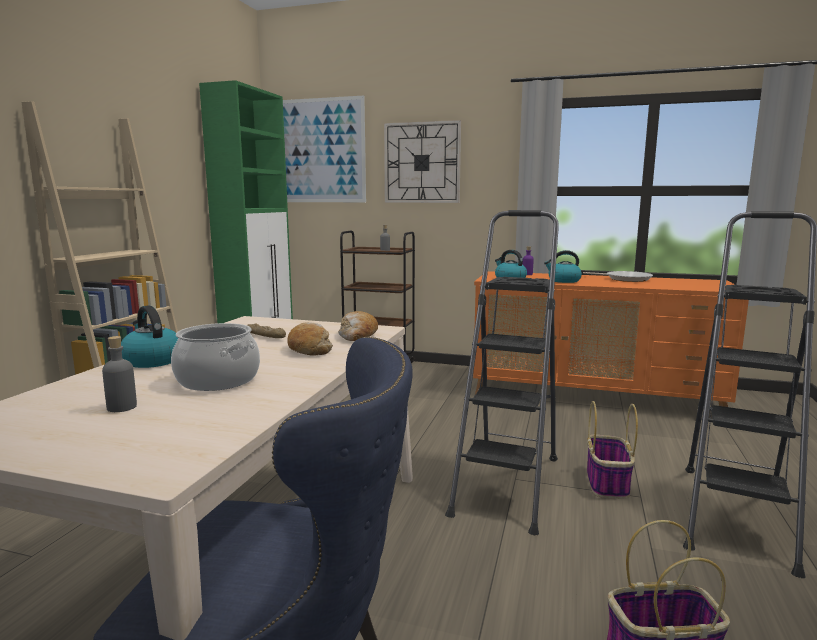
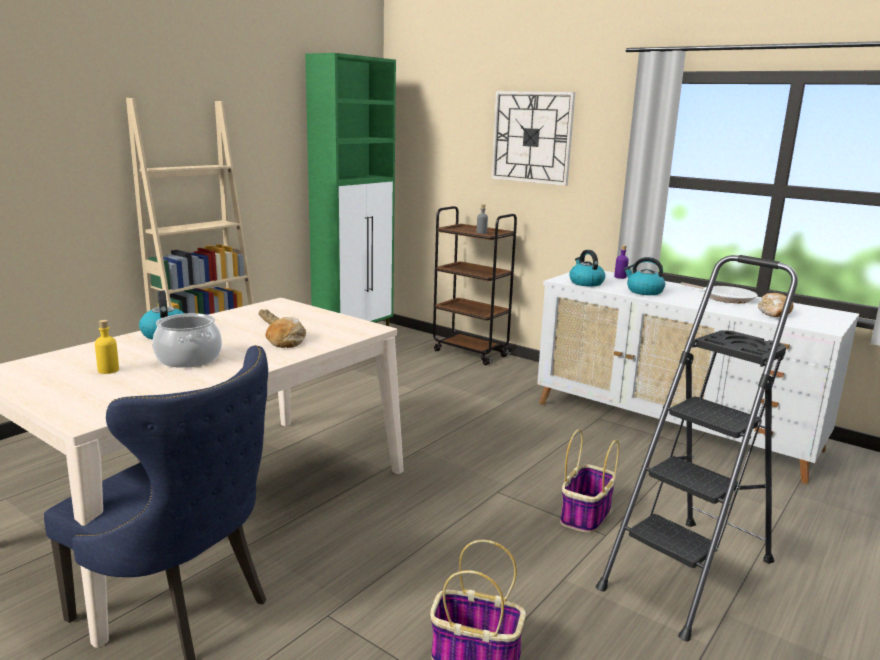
camera: 20 degrees right, 5 degrees up
grey bottle [102,336,137,412] -> yellow bottle [95,320,119,374]
picture [283,95,366,202] -> none
bread [338,311,378,341] -> bread moved to [758,293,794,317]
step ladder [445,210,559,535] -> none
orange dresser [473,271,749,407] -> white dresser [537,271,859,485]

